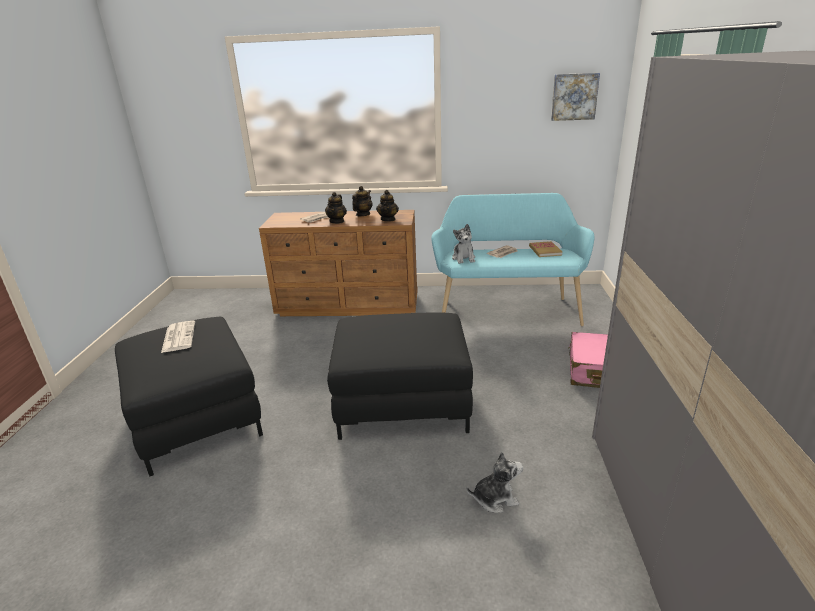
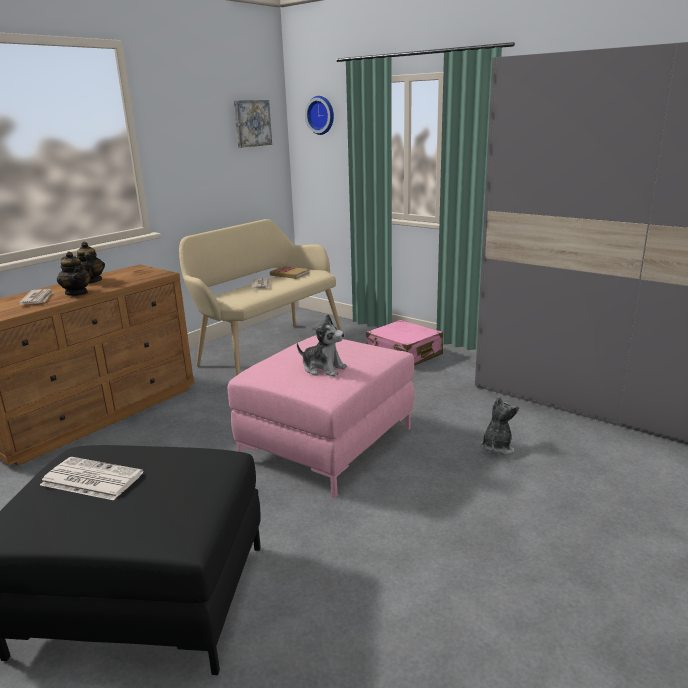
camera: 55 degrees left, 5 degrees down
black ottoman [327,312,473,440] -> pink ottoman [228,335,414,498]
teapot [376,190,399,222] -> none
turquoise bench [431,193,595,326] -> beige bench [179,219,342,376]
plush toy [452,224,475,264] -> plush toy moved to [297,314,347,376]
none -> wall clock [305,96,334,135]

